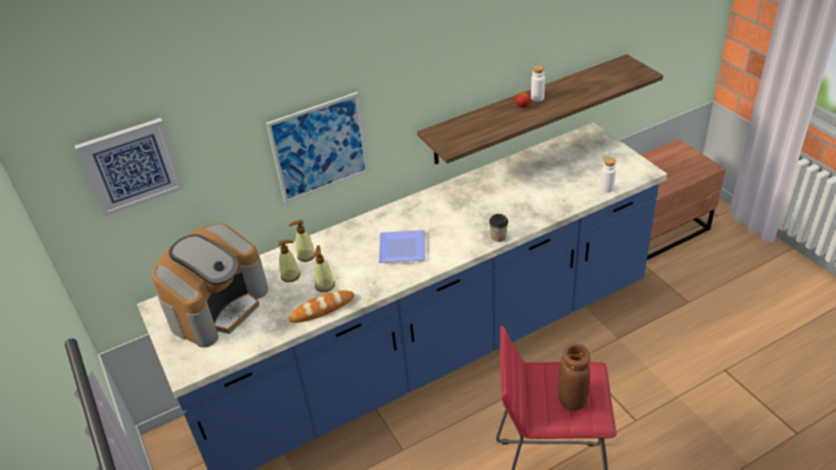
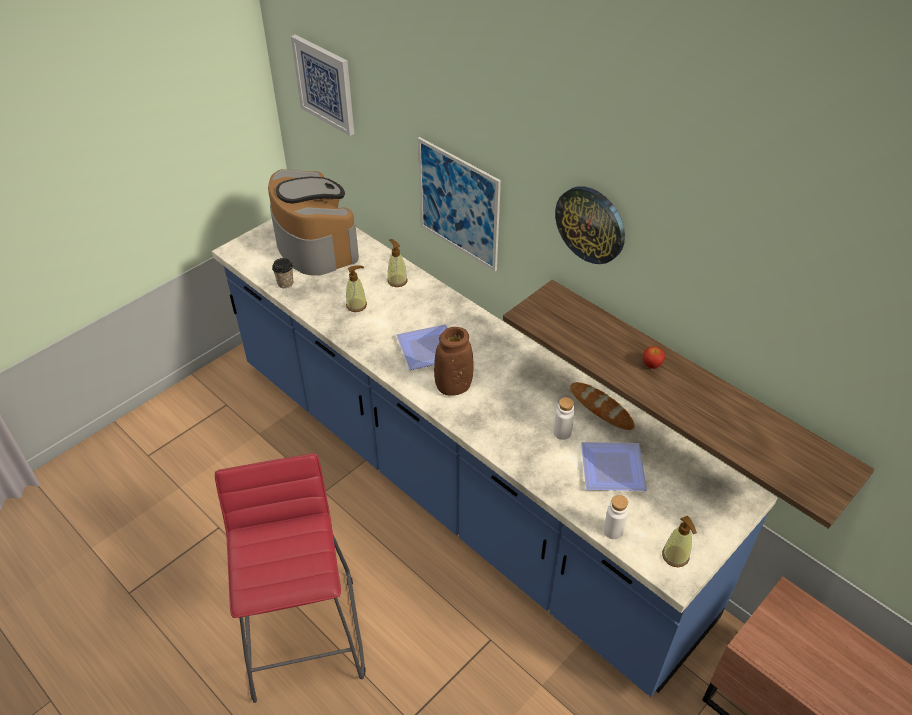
camera: 70 degrees right, 5 degrees up
coffee machine [152,223,269,348] -> coffee machine turned 135 degrees counterclockwise [268,169,359,276]
soap dispenser [279,240,300,282] -> soap dispenser moved to [662,516,697,567]
bread [289,290,354,323] -> bread moved to [570,382,635,430]
cup [489,214,508,242] -> cup moved to [272,258,293,288]
white bottle [531,65,545,101] -> white bottle moved to [554,397,574,440]
brown vase [558,344,590,411] -> brown vase moved to [434,327,473,396]
none -> wall clock [555,186,625,264]
none -> plate [581,442,647,491]

